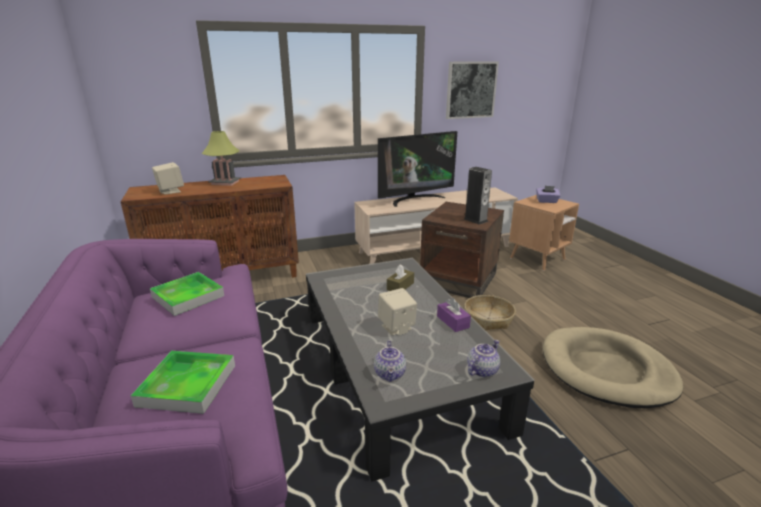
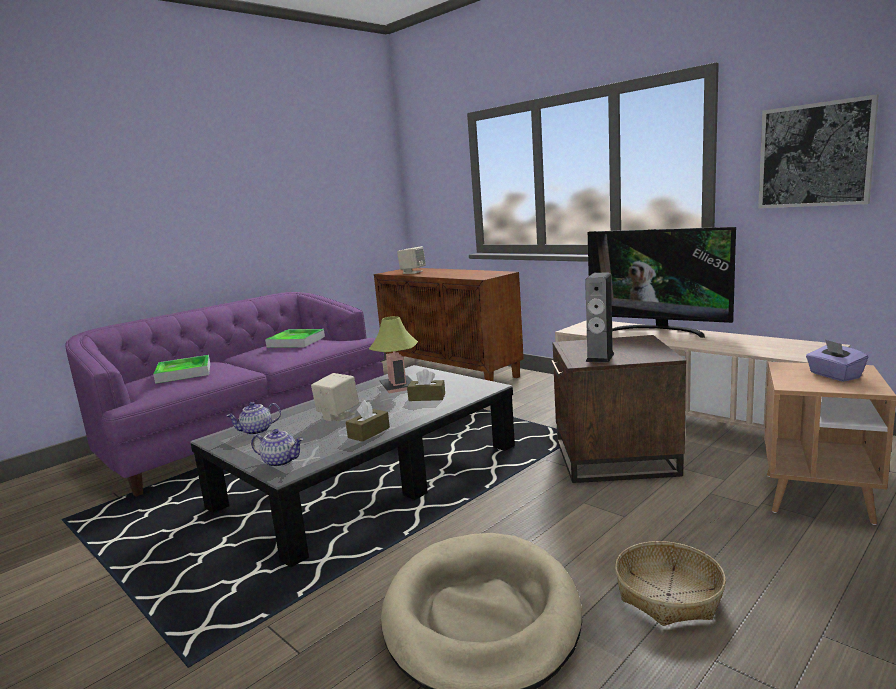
camera: 65 degrees right, 10 degrees down
table lamp [202,131,241,186] -> table lamp moved to [369,316,418,393]
purple tissue box [437,298,471,332] -> brown tissue box [346,400,390,442]
basket [464,295,516,330] -> basket moved to [615,541,726,626]

